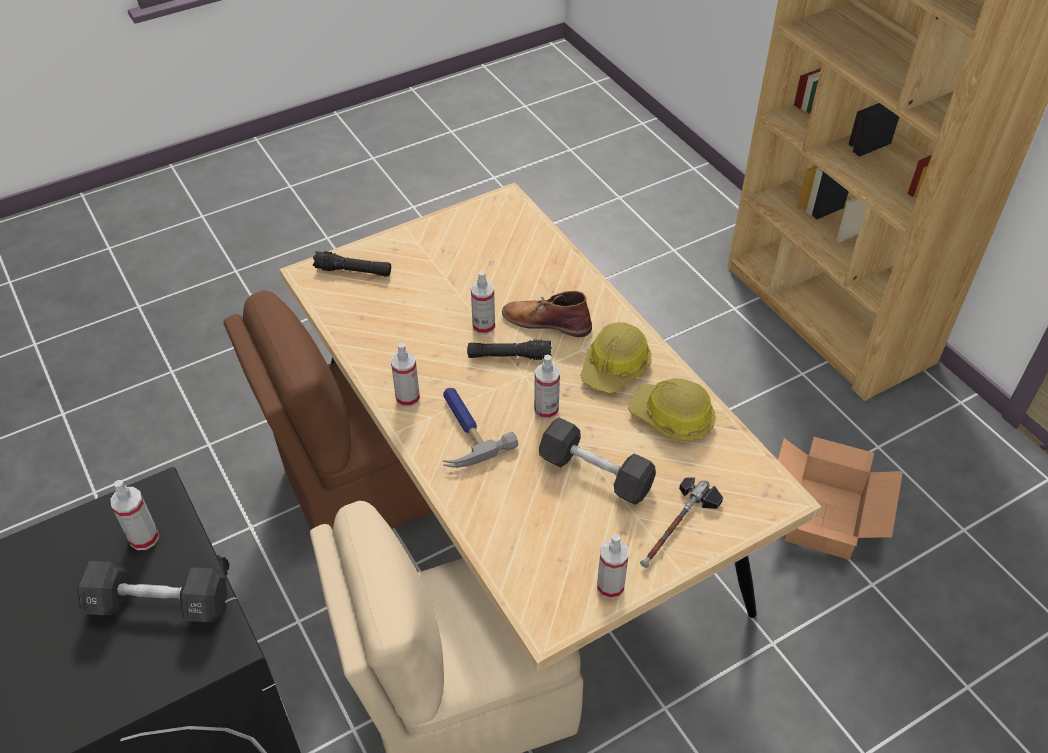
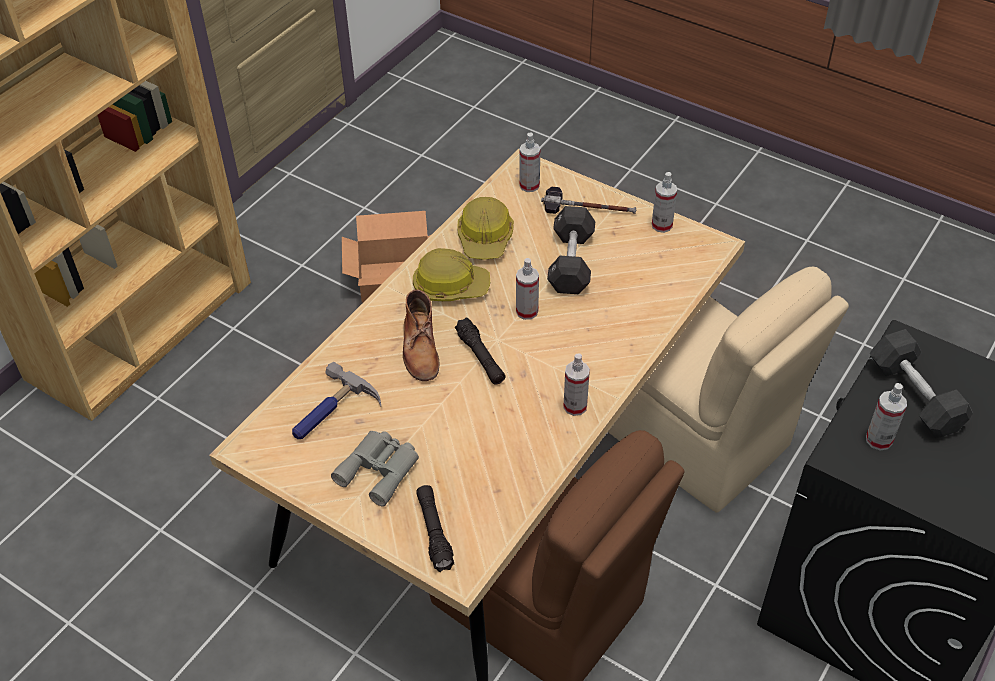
camera: 115 degrees left, 0 degrees up
hammer [443,388,518,468] -> hammer moved to [292,362,381,439]
spray bottle [471,271,495,335] -> spray bottle moved to [519,133,540,192]
none -> grey binoculars [331,431,419,506]

